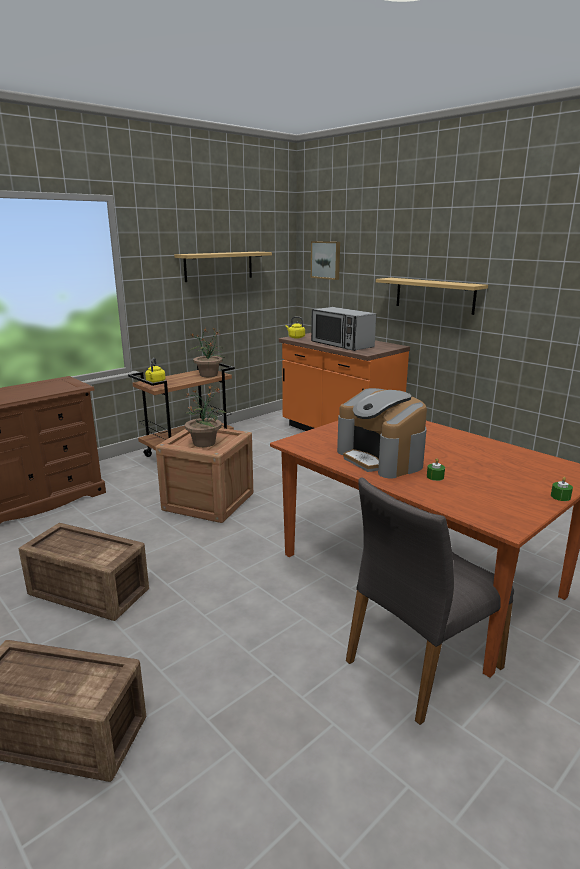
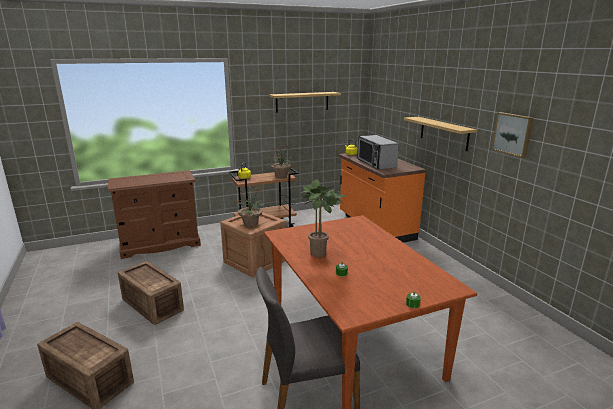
camera: 20 degrees right, 0 degrees up
picture [311,241,340,280] -> picture moved to [492,112,534,158]
coffee machine [337,388,427,478] -> potted plant [301,180,346,257]

